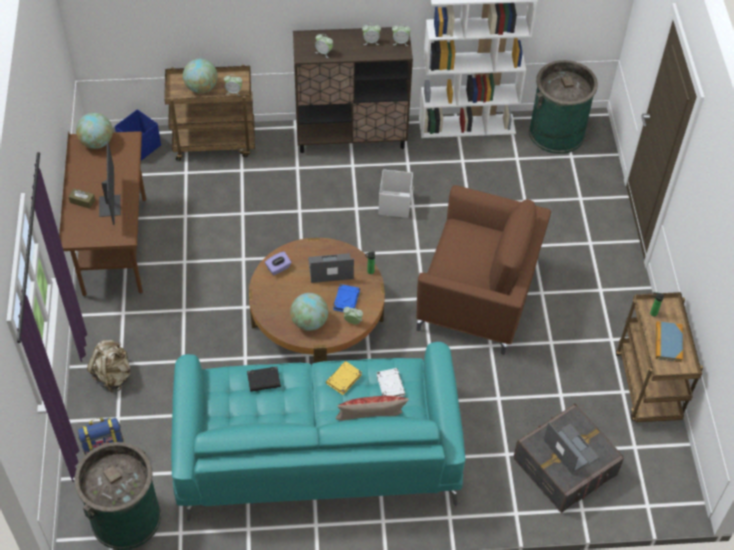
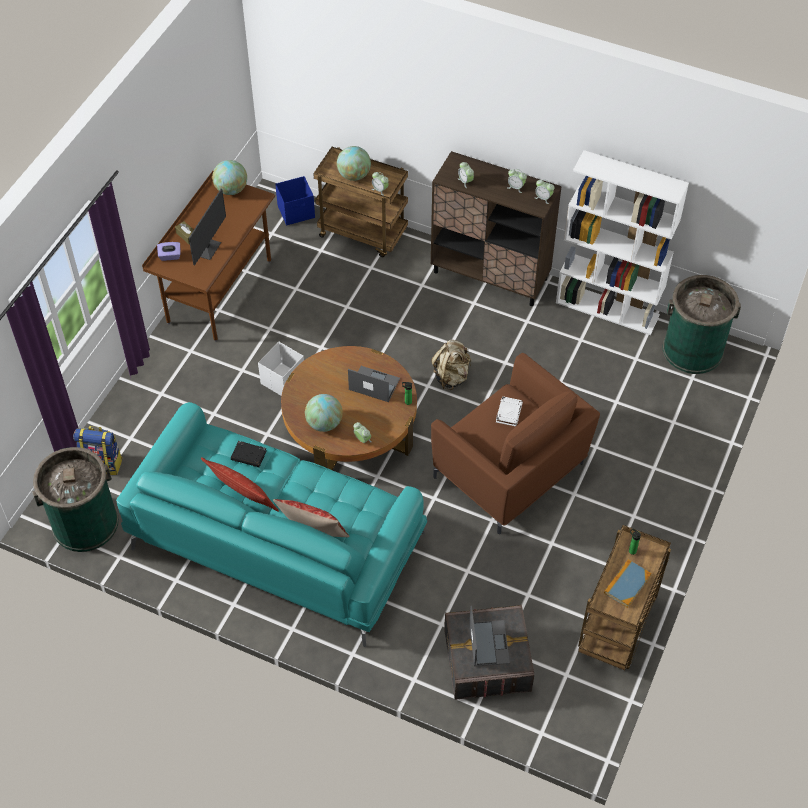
camera: 30 degrees right, 0 degrees up
beige backpack [87,340,130,393] -> beige backpack moved to [431,340,471,390]
purple tissue box [265,251,291,275] -> purple tissue box moved to [157,242,181,261]
yellow book [326,361,362,395] -> none
blue book [333,284,360,312] -> none
white book [376,368,406,397] -> white book moved to [496,396,523,426]
white storage box [378,169,413,218] -> white storage box moved to [258,342,304,396]
none -> pillow [201,457,279,512]

